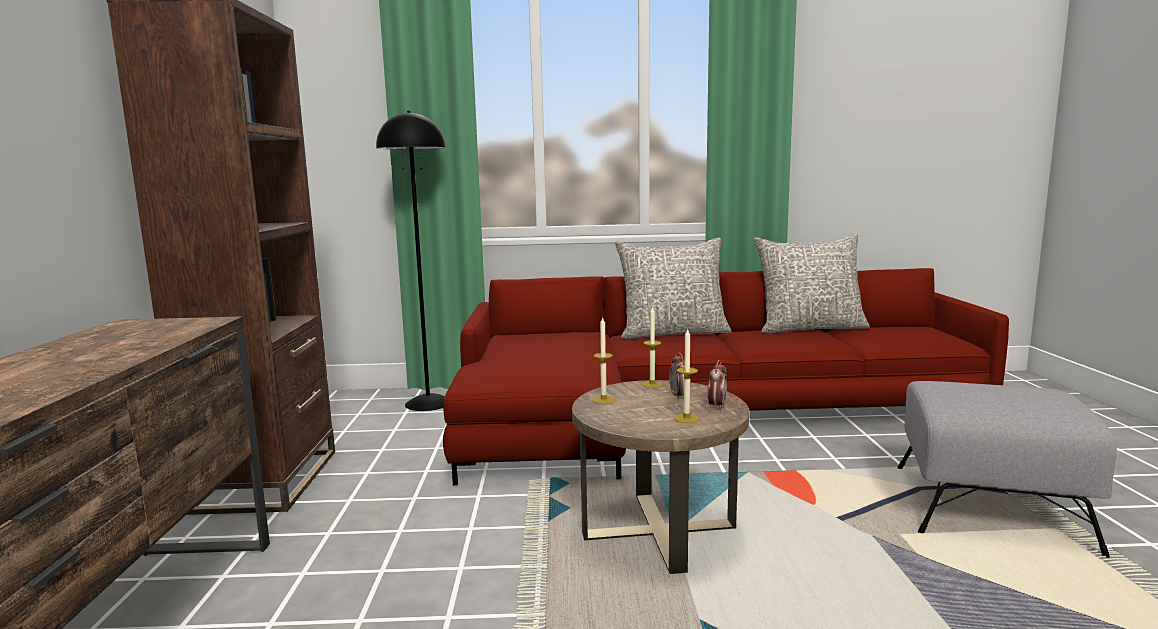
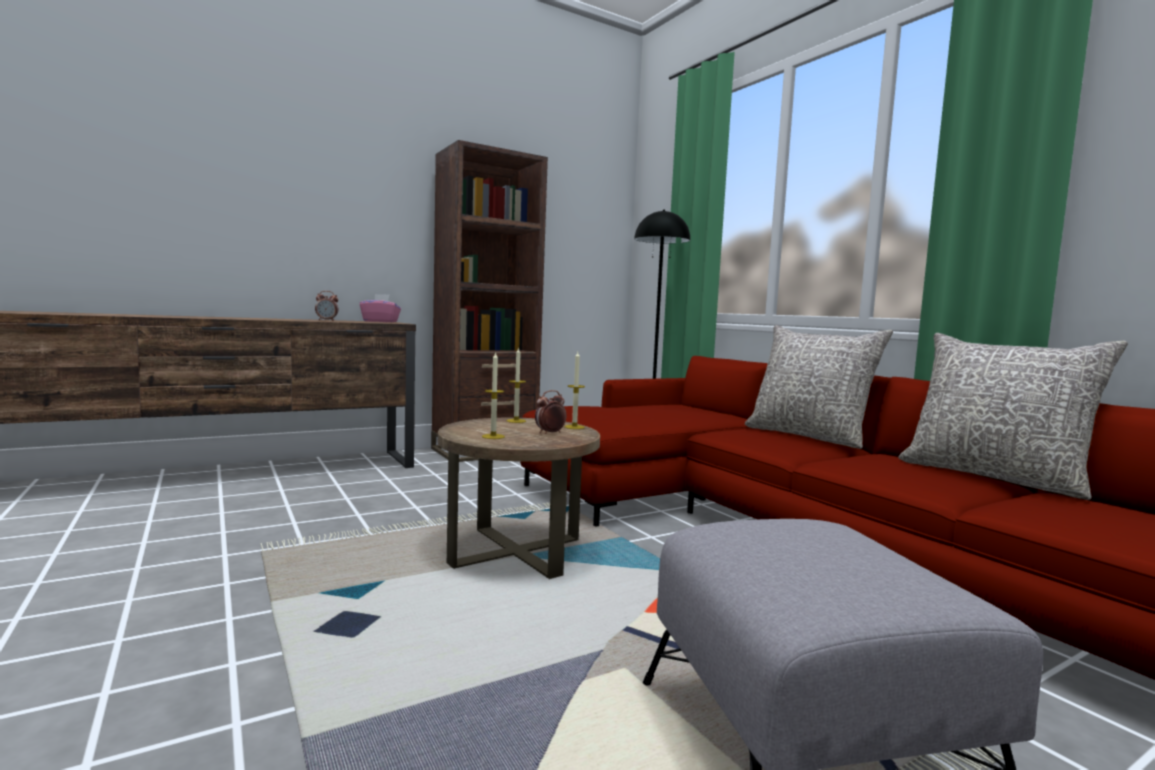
camera: 60 degrees right, 5 degrees down
alarm clock [708,360,727,410] -> alarm clock moved to [315,291,338,321]
none -> pink tissue box [360,294,401,322]

